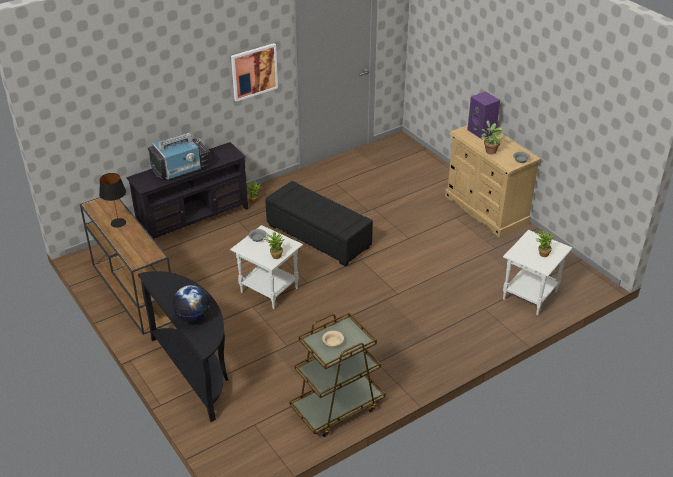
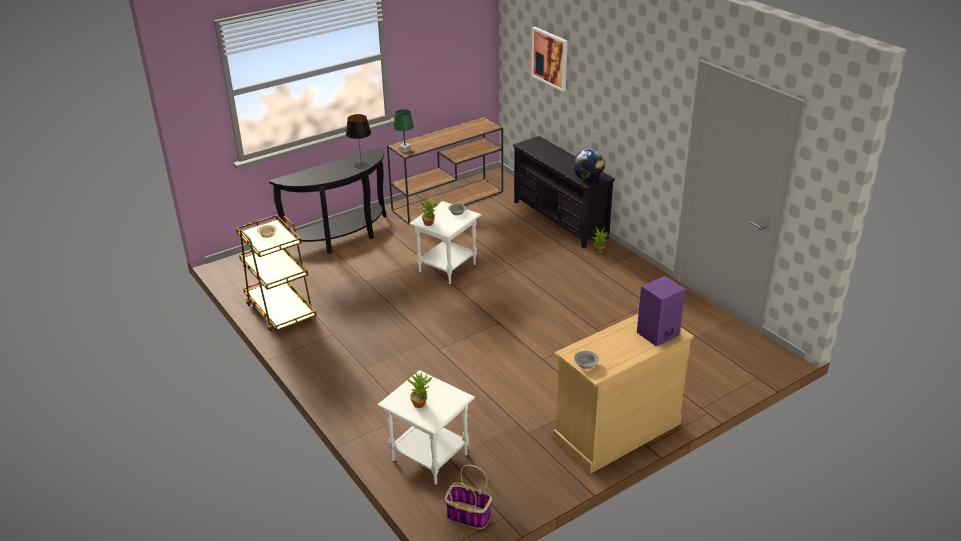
camera: 90 degrees right, 5 degrees down
black table lamp [99,173,126,228] -> black table lamp moved to [346,114,371,169]
television [148,133,211,180] -> none
globe [172,285,210,323] -> globe moved to [573,149,605,181]
picture [231,43,278,102] -> picture moved to [531,27,568,92]
black ottoman [265,181,373,267] -> none
potted plant [481,120,503,154] -> none
none -> green table lamp [393,109,414,153]
none -> basket [445,465,492,529]

